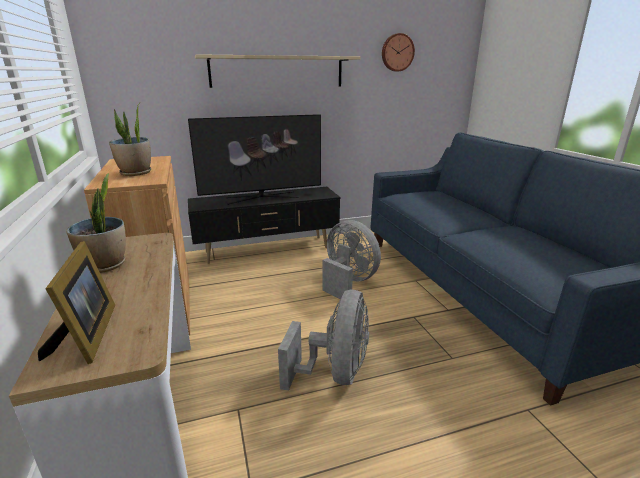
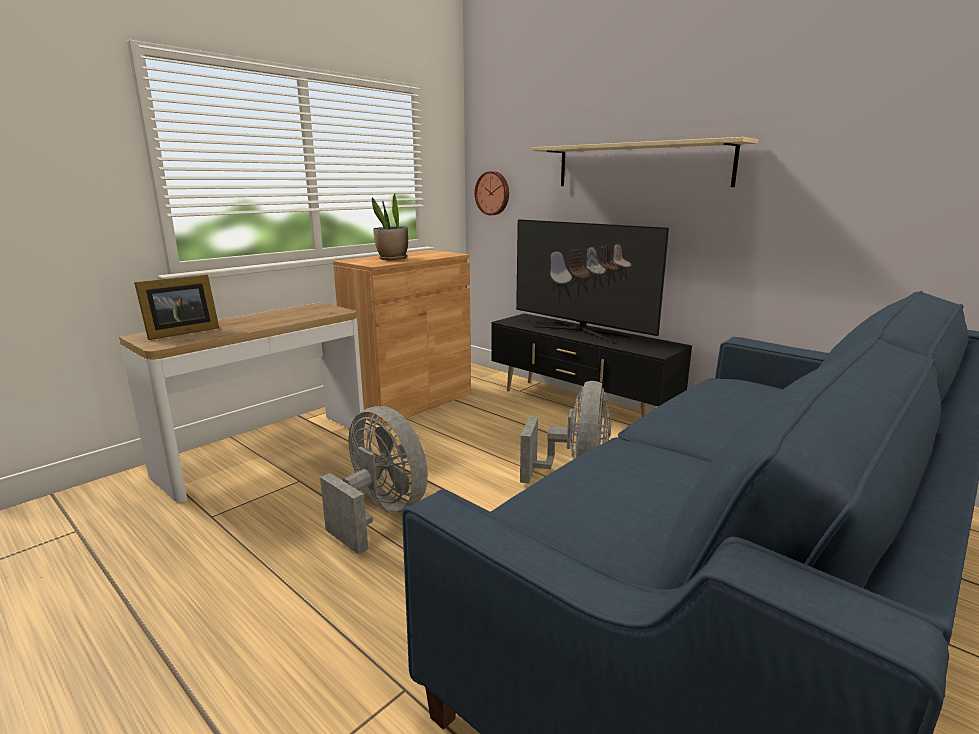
camera: 60 degrees right, 5 degrees down
potted plant [66,173,126,273] -> none
grey fan [278,290,369,391] -> grey fan turned 120 degrees counterclockwise [320,406,428,555]
wall clock [382,33,415,71] -> wall clock moved to [475,171,509,215]

